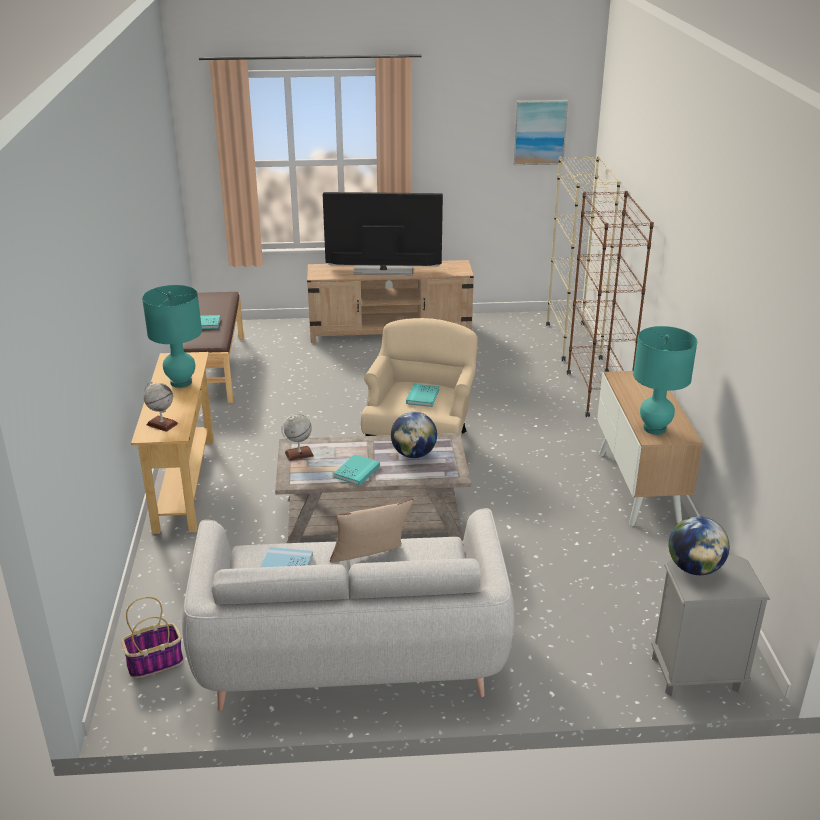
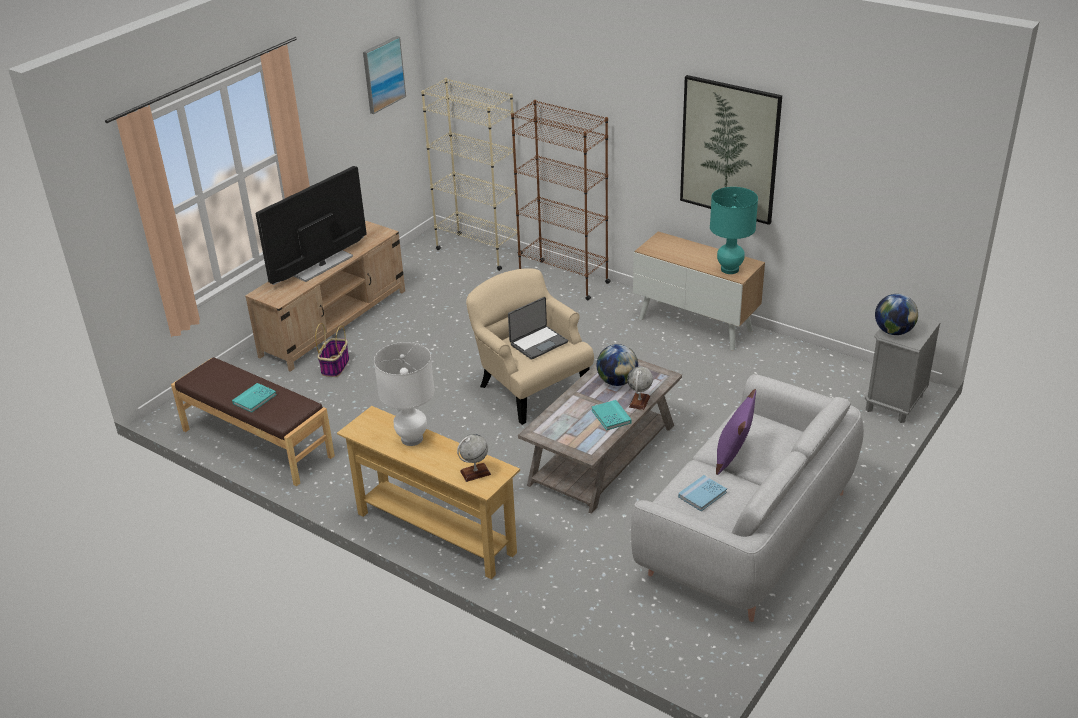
camera: 50 degrees left, 5 degrees up
basket [121,597,184,678] -> basket moved to [315,323,349,377]
turquoise table lamp [142,285,202,388] -> white table lamp [374,342,435,446]
globe [281,414,314,461] -> globe moved to [627,366,653,410]
beige pillow [330,499,413,563] -> purple pillow [716,389,756,475]
turquoise book [406,383,439,407] -> laptop [508,297,568,360]
none -> picture [680,75,782,225]

